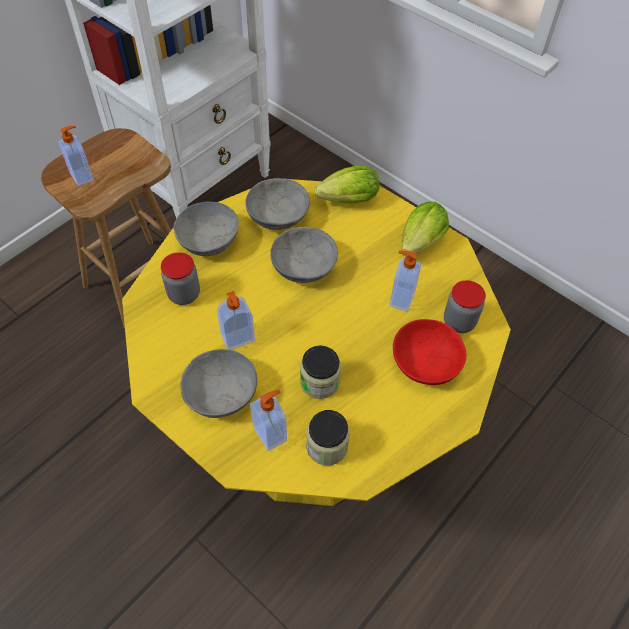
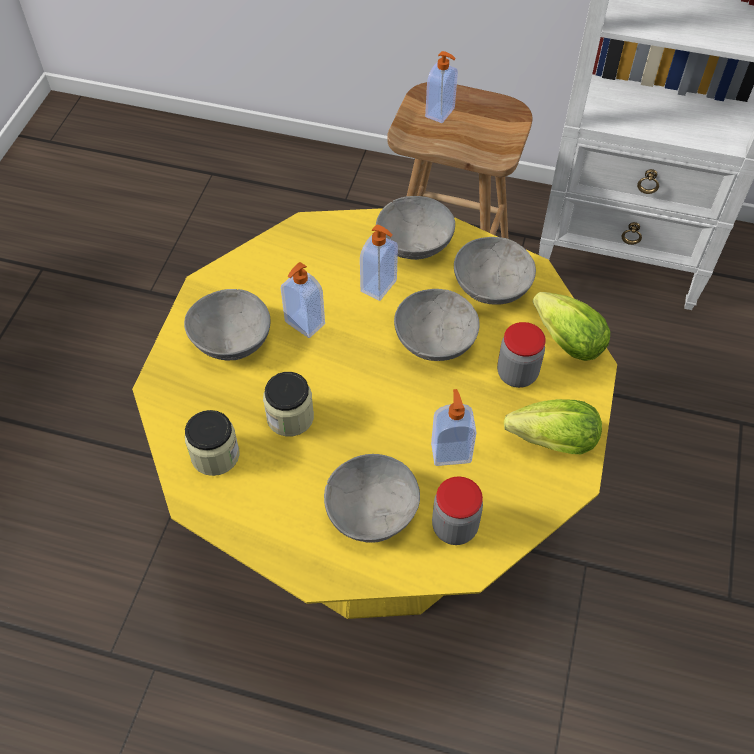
camera: 65 degrees right, 0 degrees up
jar [161,252,200,305] -> jar moved to [497,322,546,388]
soap dispenser [250,390,287,451] -> soap dispenser moved to [360,224,398,301]
red bowl [393,319,466,385] -> grey bowl [324,454,420,543]

